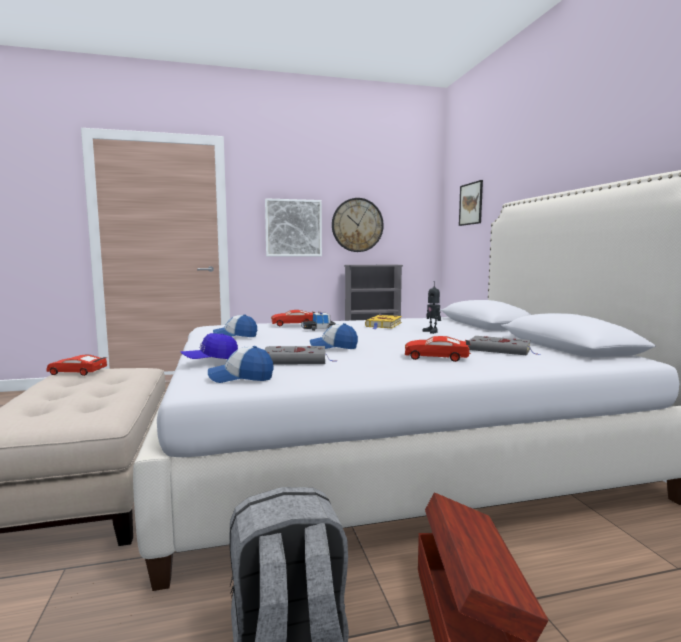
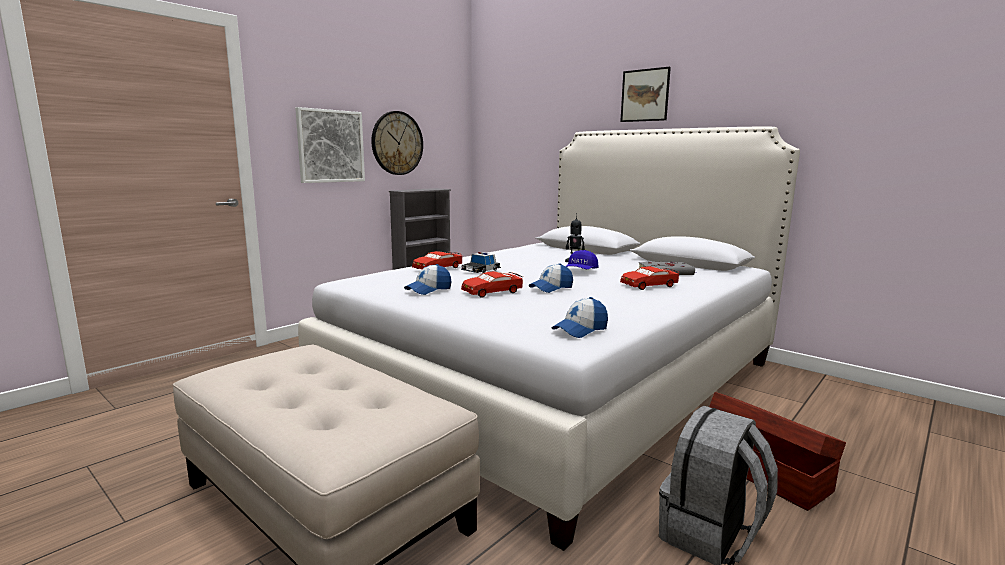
camera: 35 degrees left, 5 degrees up
red toy car [46,355,107,376] -> red toy car moved to [461,271,523,298]
blue cap [181,333,238,359] -> blue cap moved to [566,250,598,269]
grey book [264,346,338,365] -> none
yellow book [365,315,402,329] -> none
picture [459,180,483,226] -> picture moved to [620,66,671,122]

